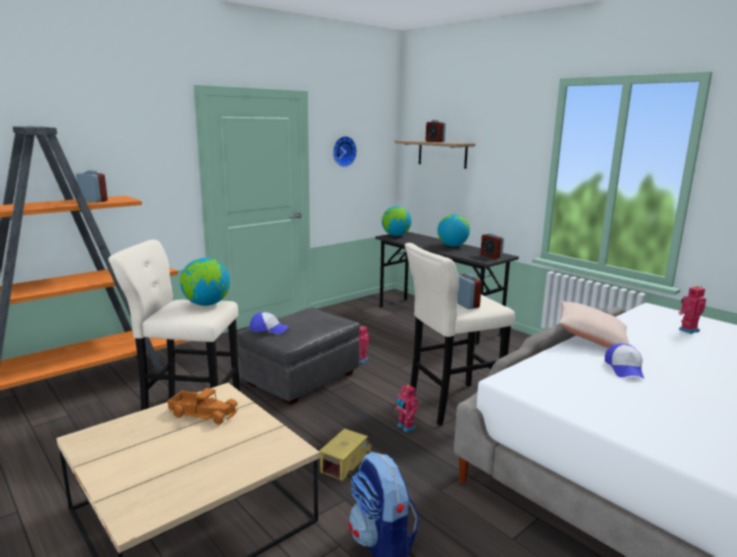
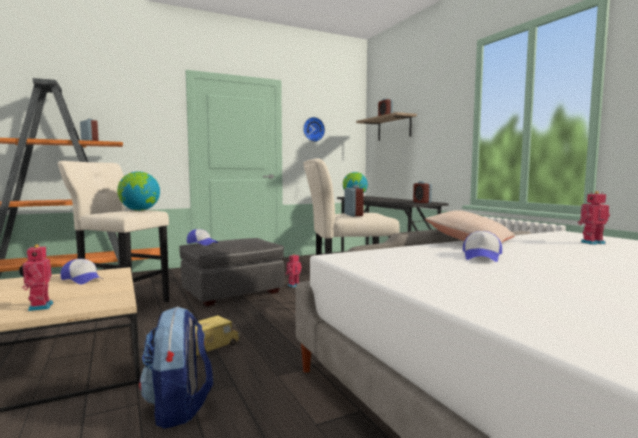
camera: 15 degrees right, 10 degrees down
toy truck [168,388,238,425] -> cap [60,259,104,284]
toy robot [395,383,418,432] -> toy robot moved to [19,244,54,311]
globe [437,214,470,247] -> none

